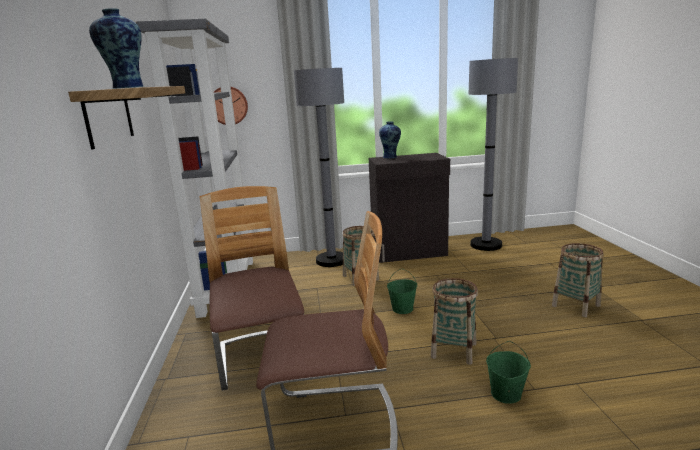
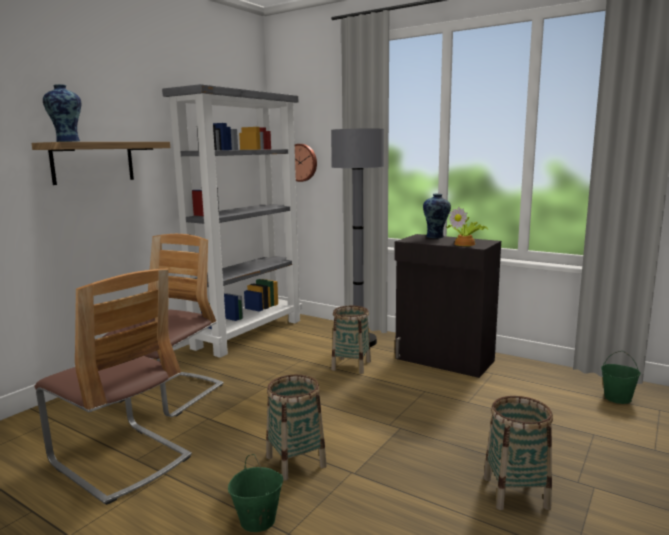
camera: 40 degrees right, 5 degrees down
green bucket [387,269,417,314] -> green bucket moved to [601,351,641,404]
grey floor lamp [468,58,518,251] -> none
none -> potted plant [446,207,489,246]

